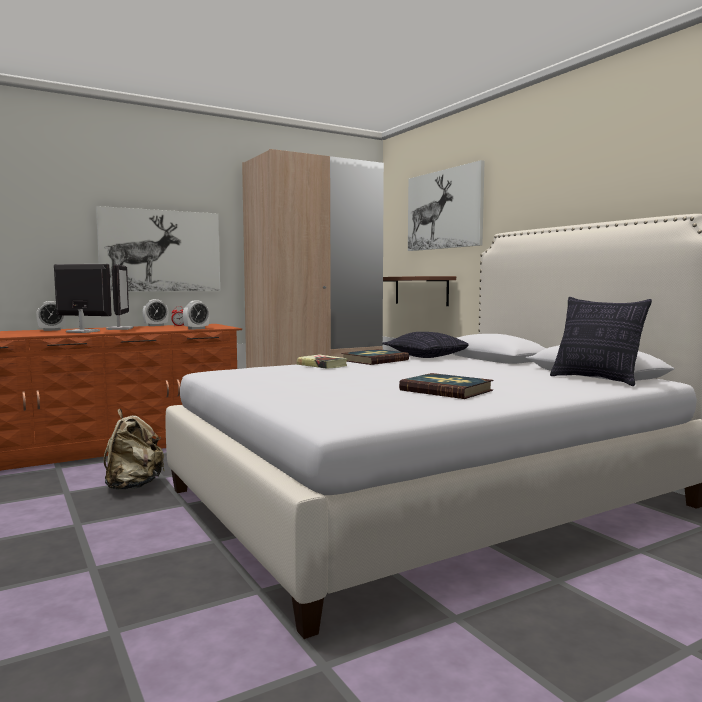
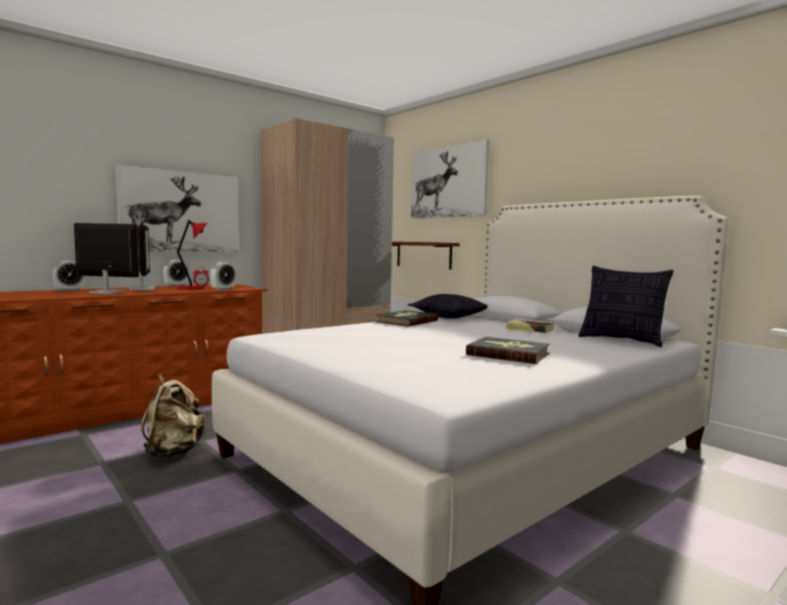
camera: 10 degrees left, 0 degrees up
book [297,355,348,369] -> book moved to [506,319,554,333]
none -> red table lamp [177,220,208,290]

